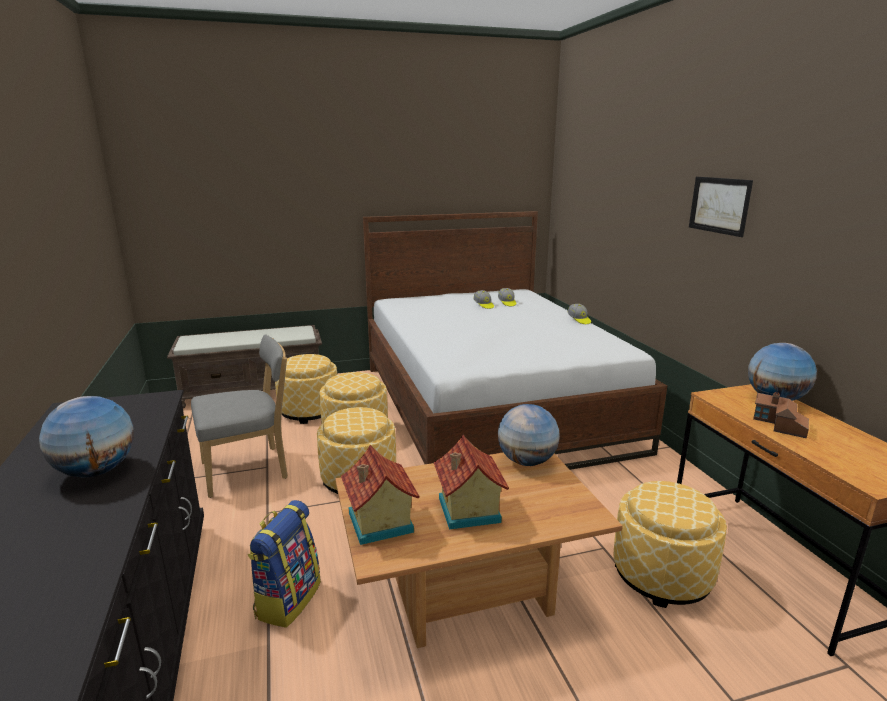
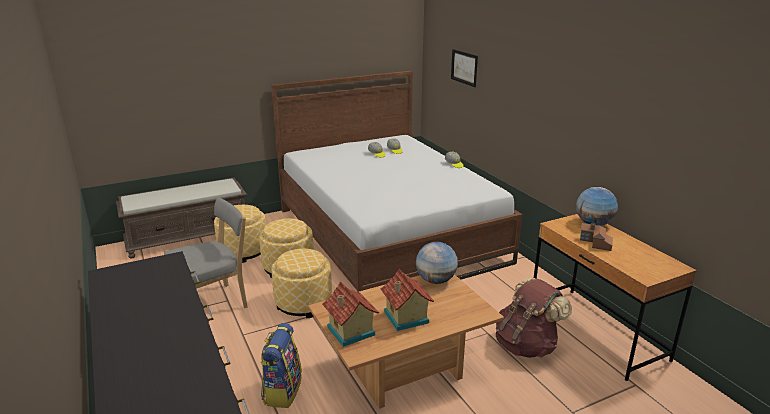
camera: 10 degrees left, 5 degrees up
globe [39,396,134,477] -> none
ottoman [613,481,727,608] -> brown backpack [496,278,572,358]
picture [689,177,753,237] -> picture moved to [451,49,478,87]

